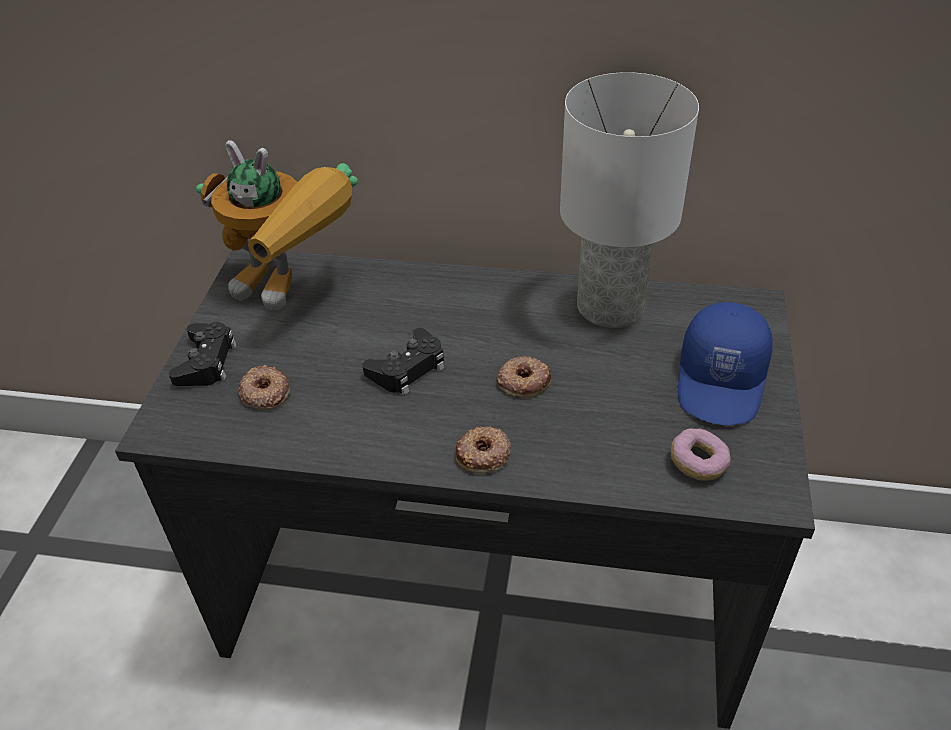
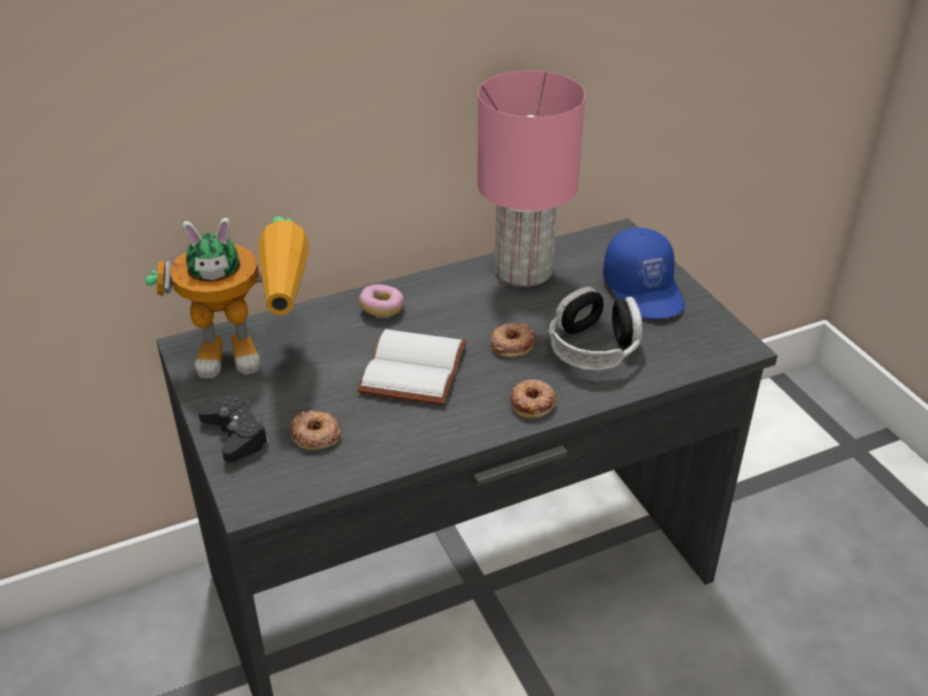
camera: 35 degrees left, 5 degrees down
black game controller [362,328,445,395] -> white book [357,329,467,405]
white table lamp [560,72,699,328] -> pink table lamp [477,70,585,287]
donut [671,429,731,481] -> donut moved to [359,284,404,317]
none -> headphones [549,286,643,371]

